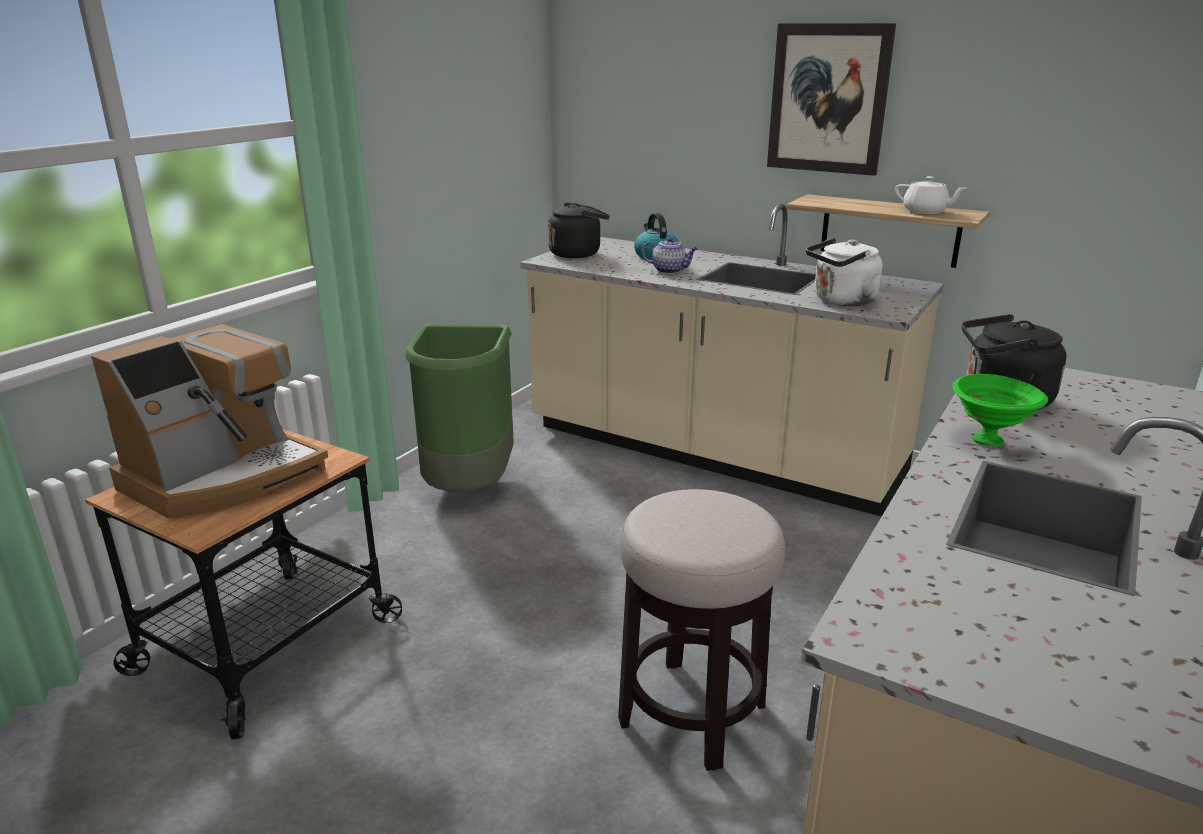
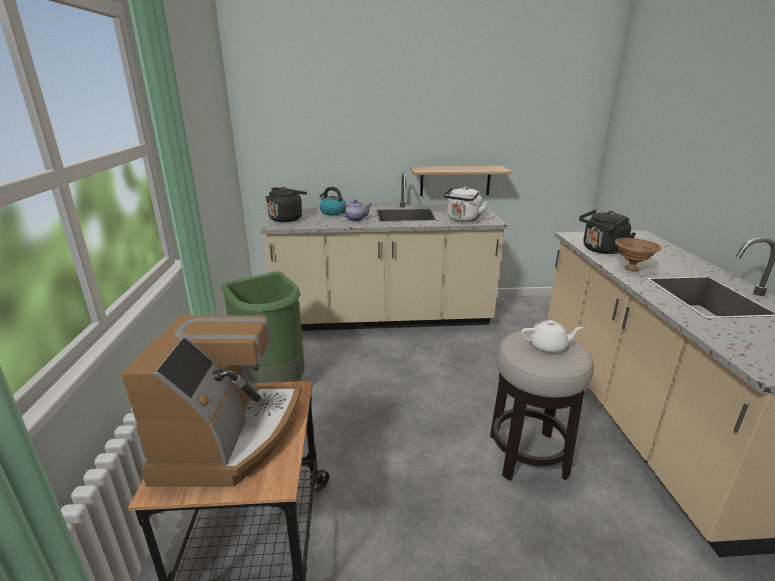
camera: 35 degrees left, 0 degrees up
picture [767,23,896,176] -> none
white teapot [895,176,967,214] -> white teapot moved to [521,320,583,353]
green bowl [952,374,1049,447] -> brown bowl [615,238,662,271]

